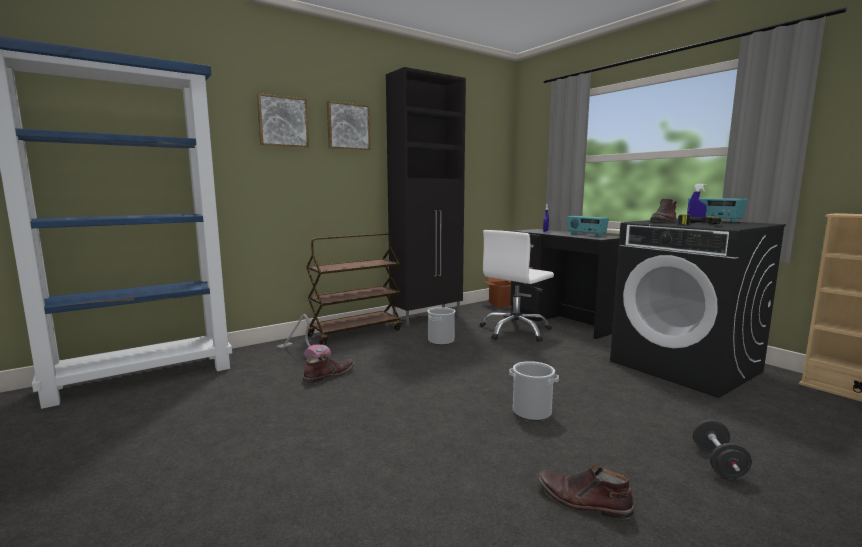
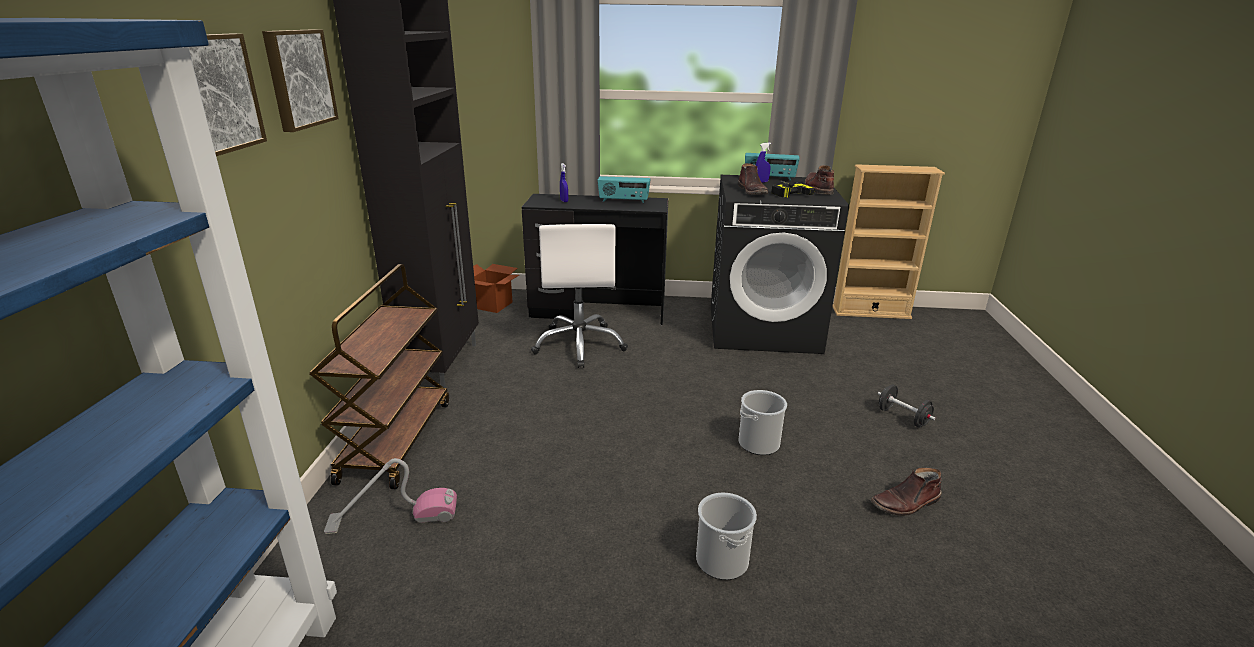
camera: 50 degrees left, 15 degrees up
brown boot [303,354,355,383] -> brown boot moved to [805,165,834,195]
bucket [427,307,455,345] -> bucket moved to [696,493,757,580]

